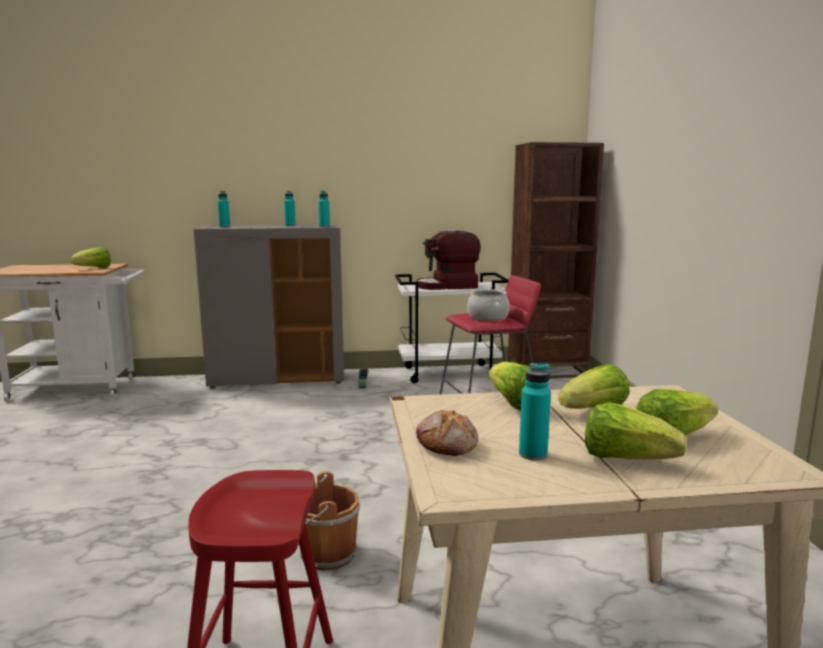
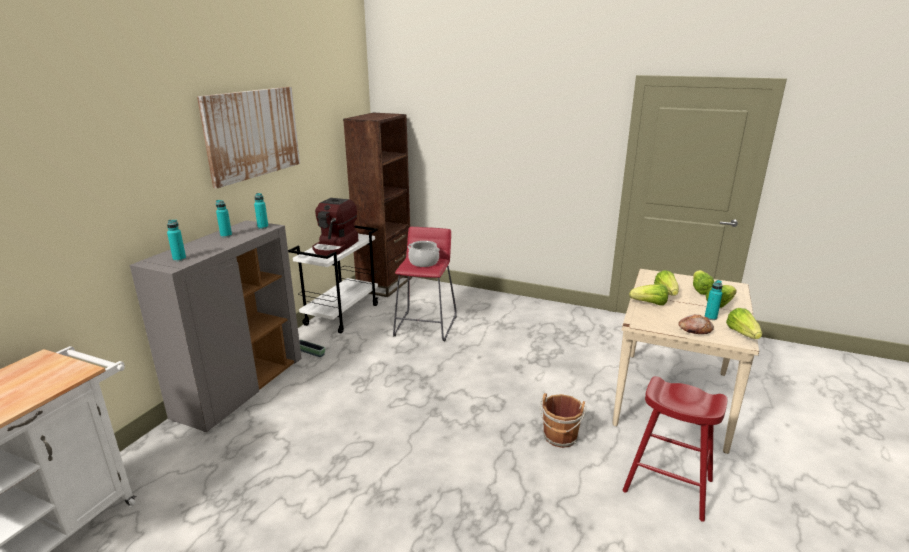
camera: 60 degrees left, 10 degrees up
lettuce [71,247,111,268] -> lettuce moved to [726,308,762,339]
none -> picture [197,87,300,189]

